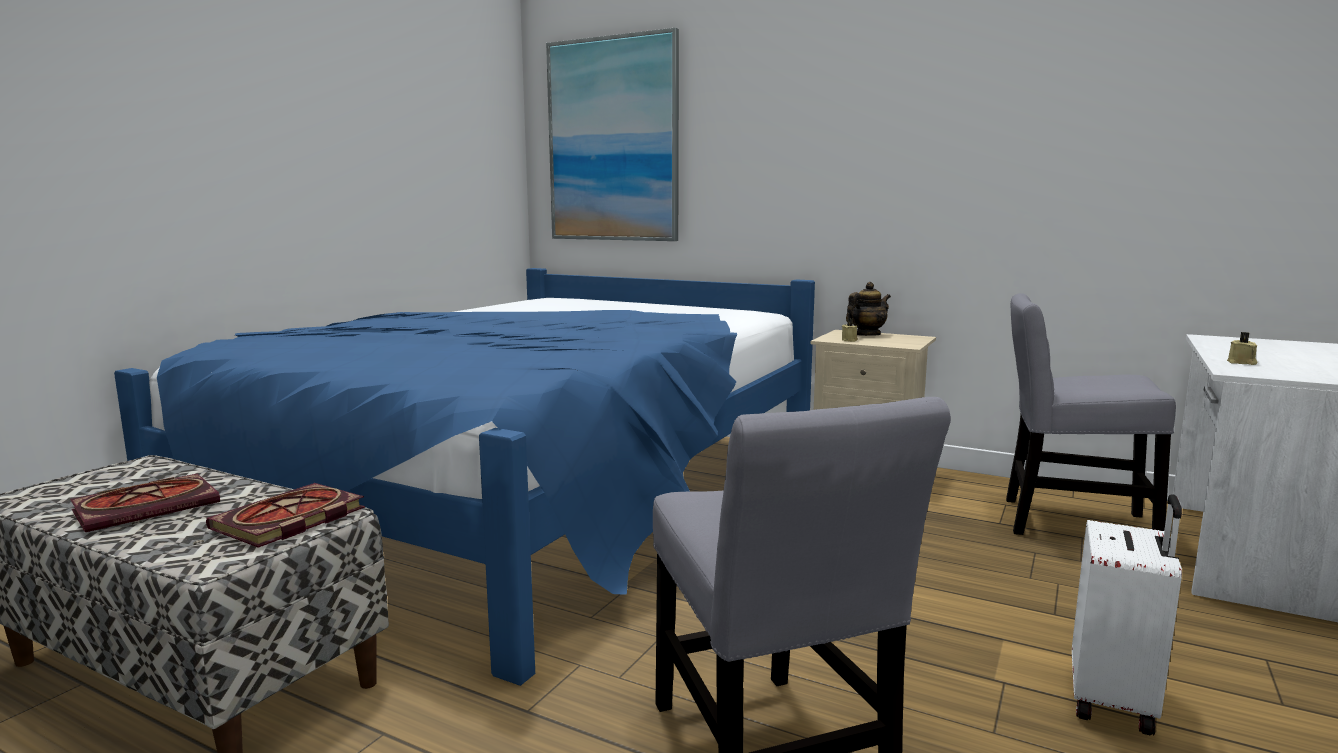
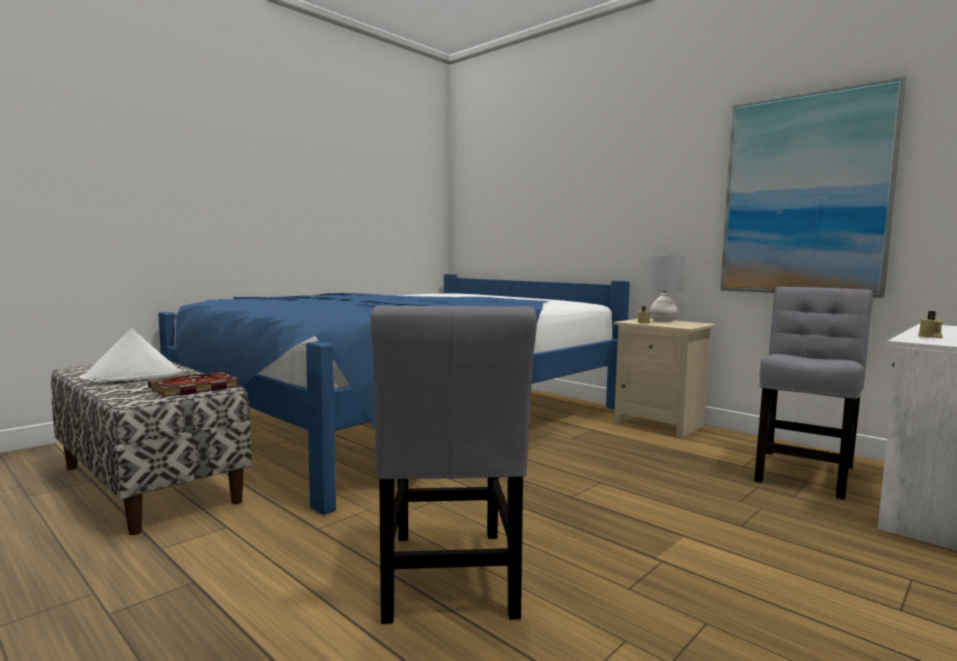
camera: 15 degrees right, 5 degrees down
book [70,474,220,532] -> white hat [79,329,182,382]
picture [546,28,679,241] -> picture moved to [720,75,906,298]
teapot [846,282,891,336] -> grey table lamp [646,255,685,322]
grey chair [1006,293,1176,535] -> grey chair turned 90 degrees clockwise [754,287,873,500]
white suitcase [1072,494,1182,736] -> none

